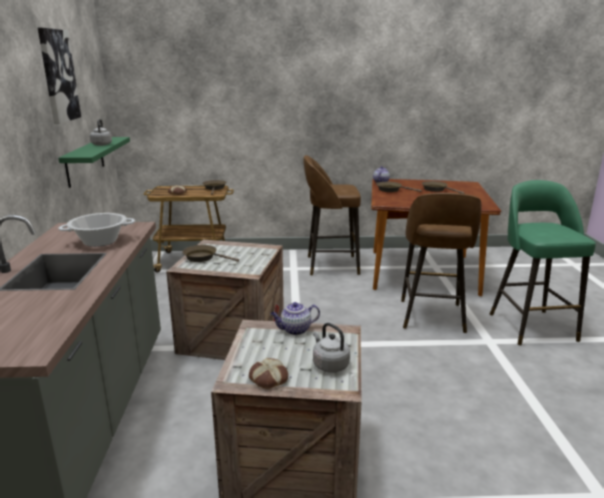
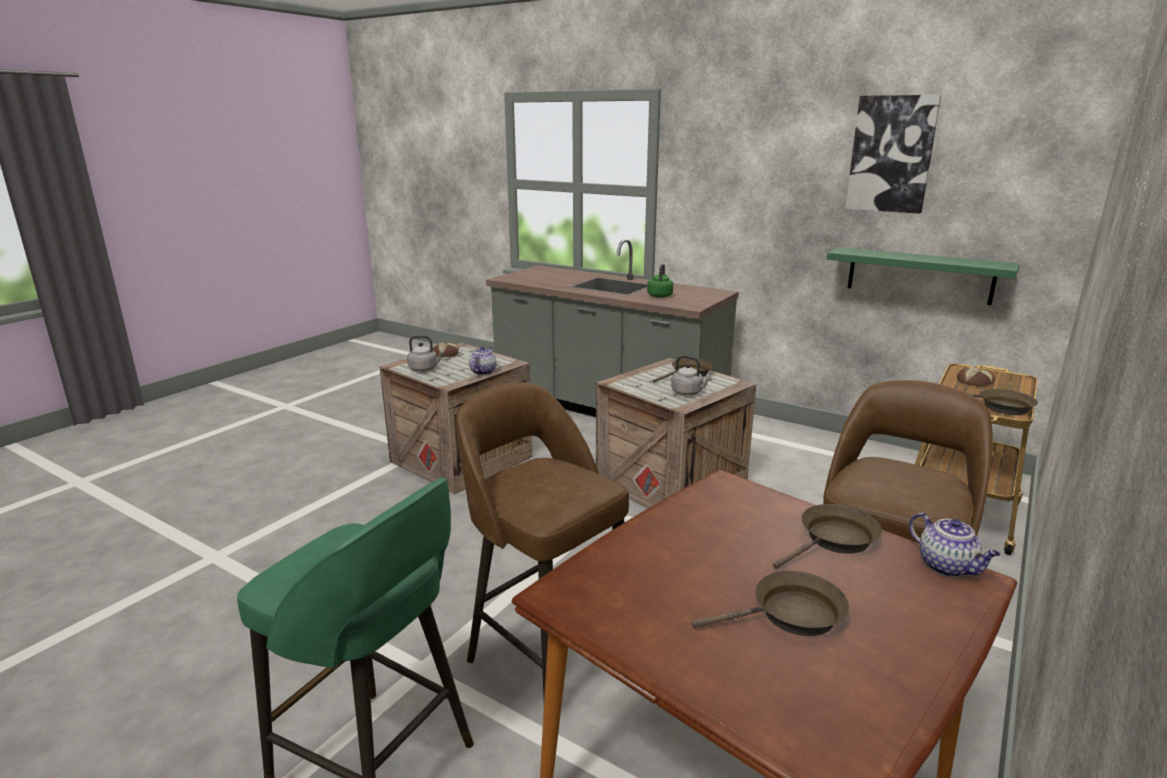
camera: 125 degrees right, 0 degrees up
cooking pot [58,213,135,247] -> green kettle [647,264,673,298]
grey kettle [90,119,112,146] -> grey kettle moved to [671,355,711,395]

